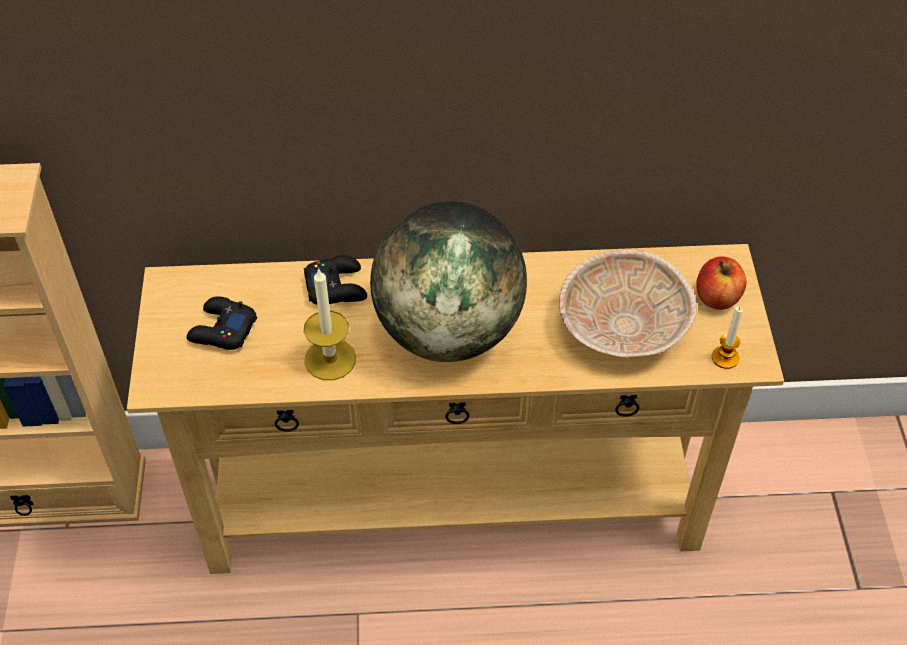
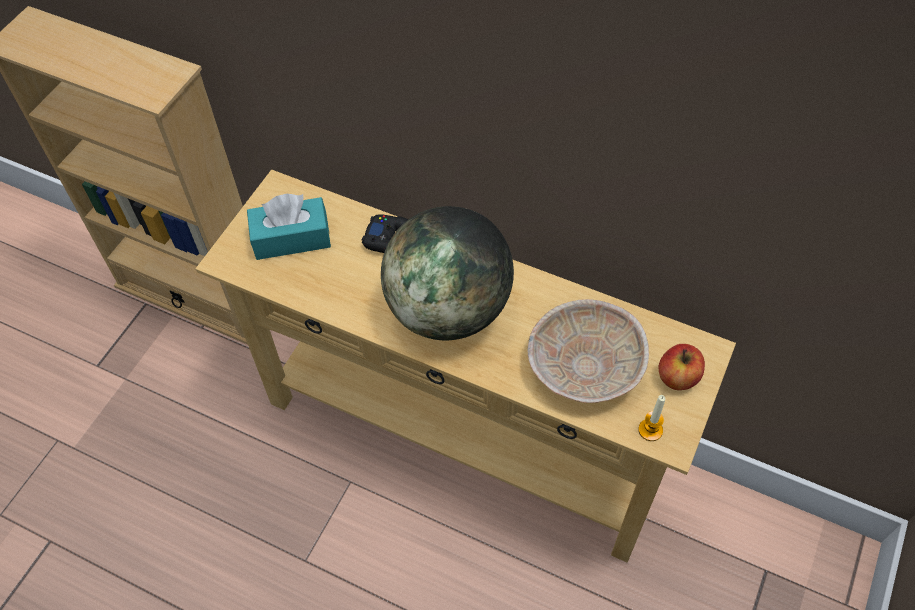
camera: 30 degrees right, 5 degrees up
black game controller [187,296,257,350] -> turquoise tissue box [247,194,331,260]
candle [304,268,356,380] -> none

